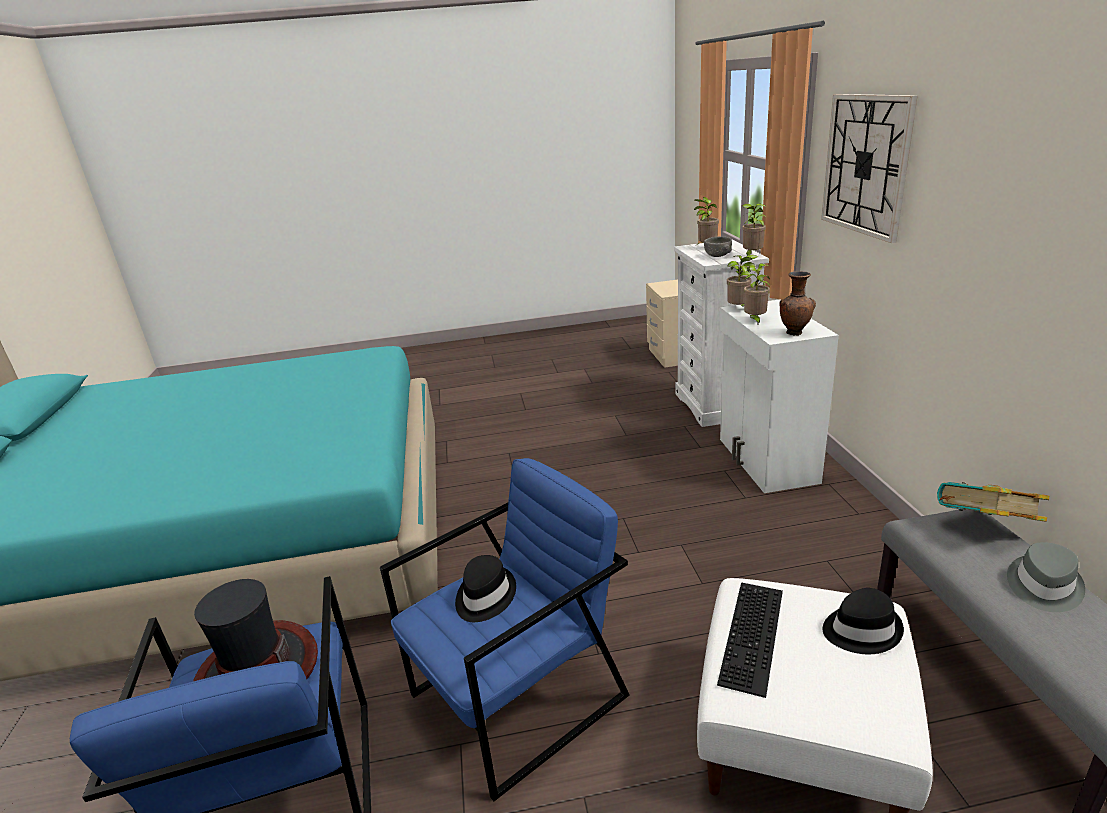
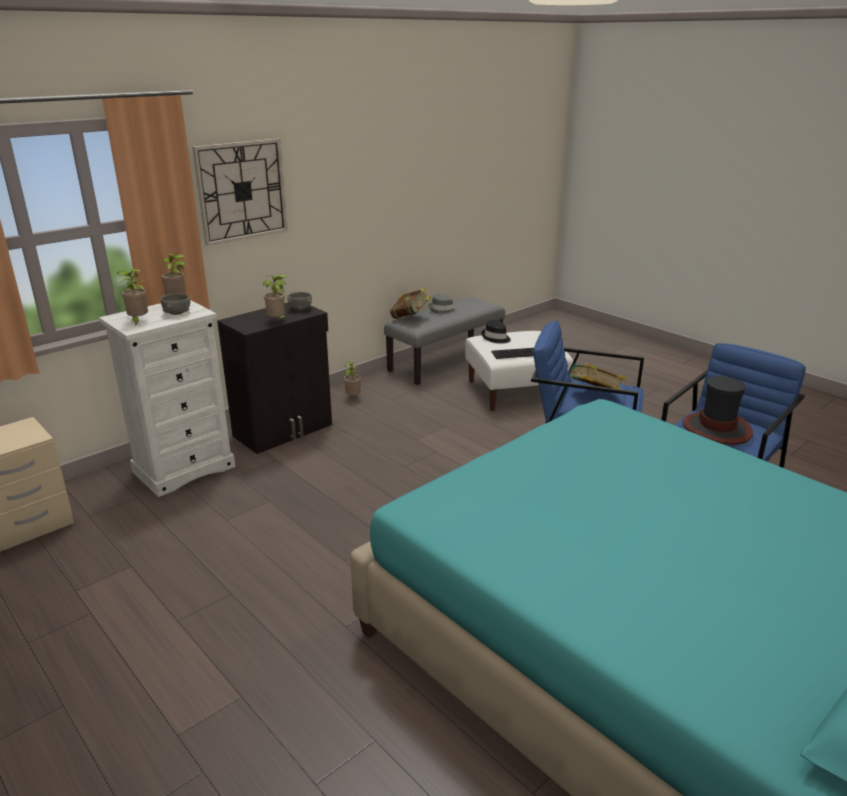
camera: 125 degrees left, 0 degrees up
black hat [455,555,516,622] -> book [568,364,627,390]
white cabinet [720,299,839,493] -> black cabinet [217,303,332,454]
potted plant [727,255,758,307] -> potted plant moved to [343,360,361,396]
brown vase [779,271,816,336] -> grey bowl [287,292,312,310]

